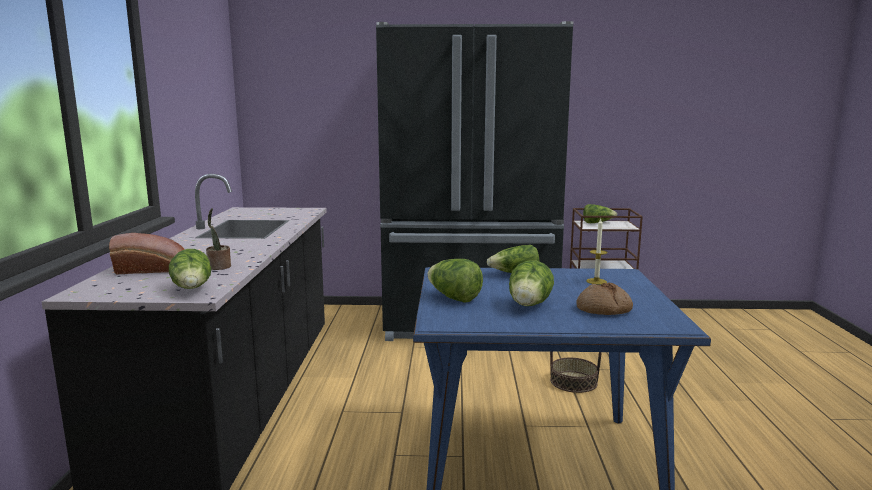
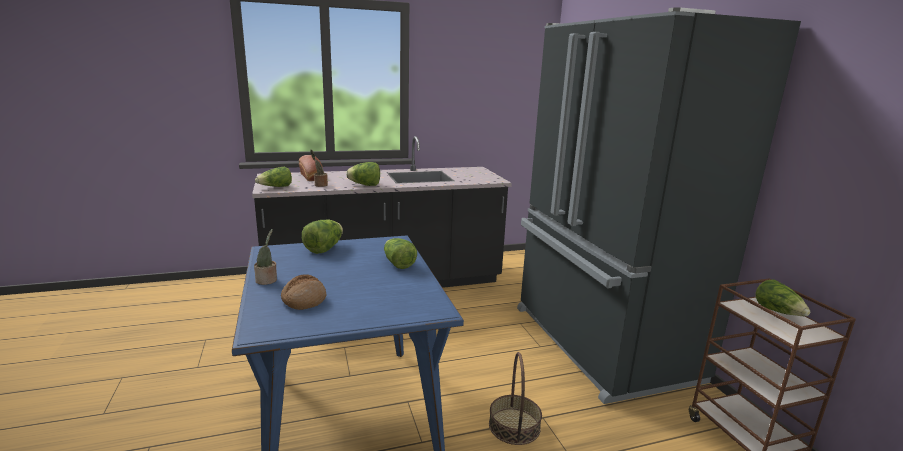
camera: 70 degrees right, 5 degrees up
lettuce [509,260,554,306] -> lettuce moved to [346,162,380,186]
candle [587,219,607,285] -> none
none -> potted plant [254,229,277,285]

